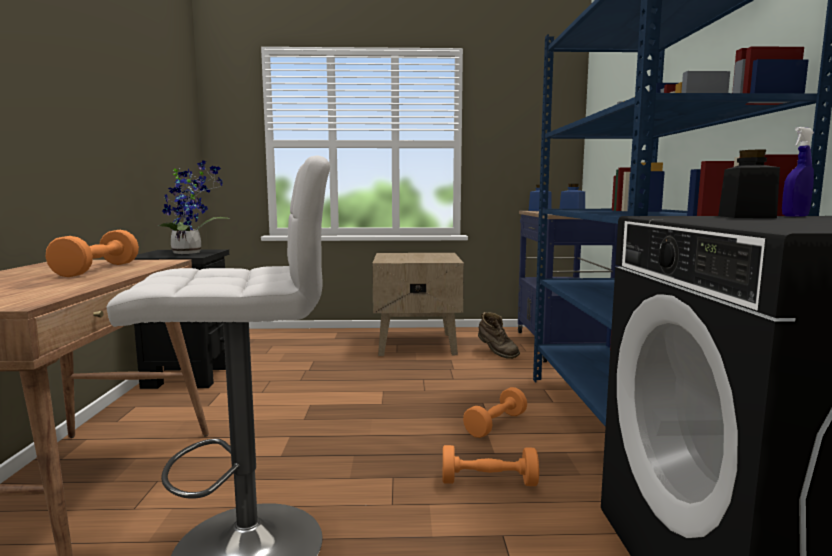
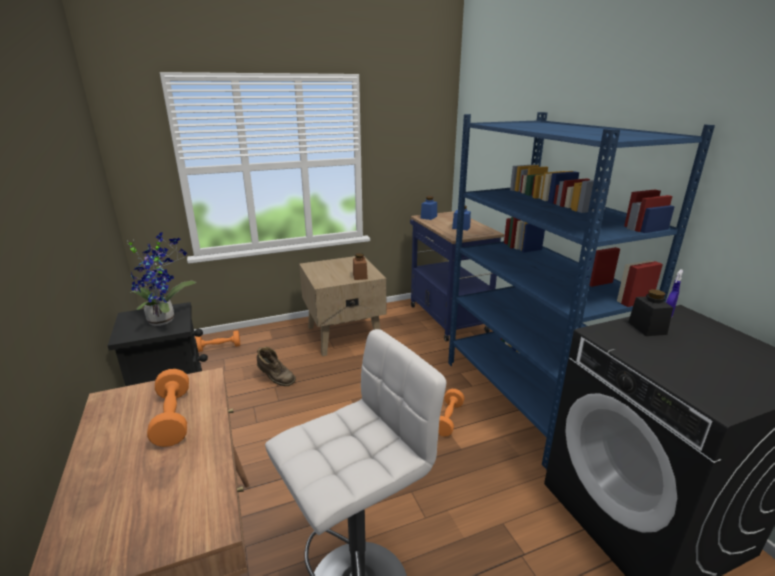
camera: 20 degrees left, 15 degrees up
orange dumbbell [443,445,539,486] -> orange dumbbell moved to [195,331,240,352]
brown boot [478,312,520,359] -> brown boot moved to [257,347,296,386]
none -> brown jar [353,253,368,280]

